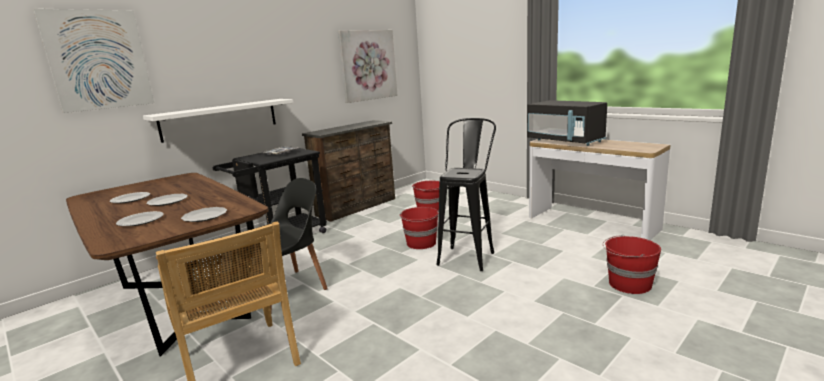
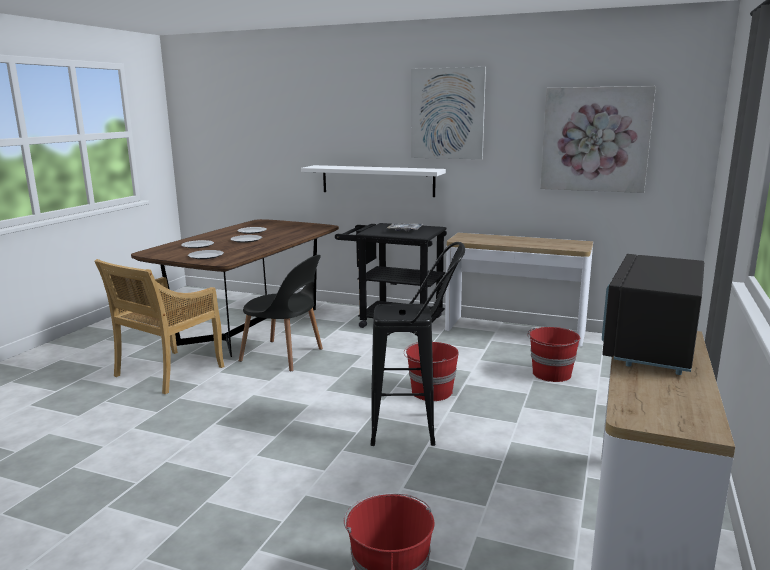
camera: 65 degrees right, 0 degrees up
picture [33,9,154,113] -> picture moved to [411,67,486,159]
brown dresser [302,120,395,222] -> console table [445,233,593,347]

